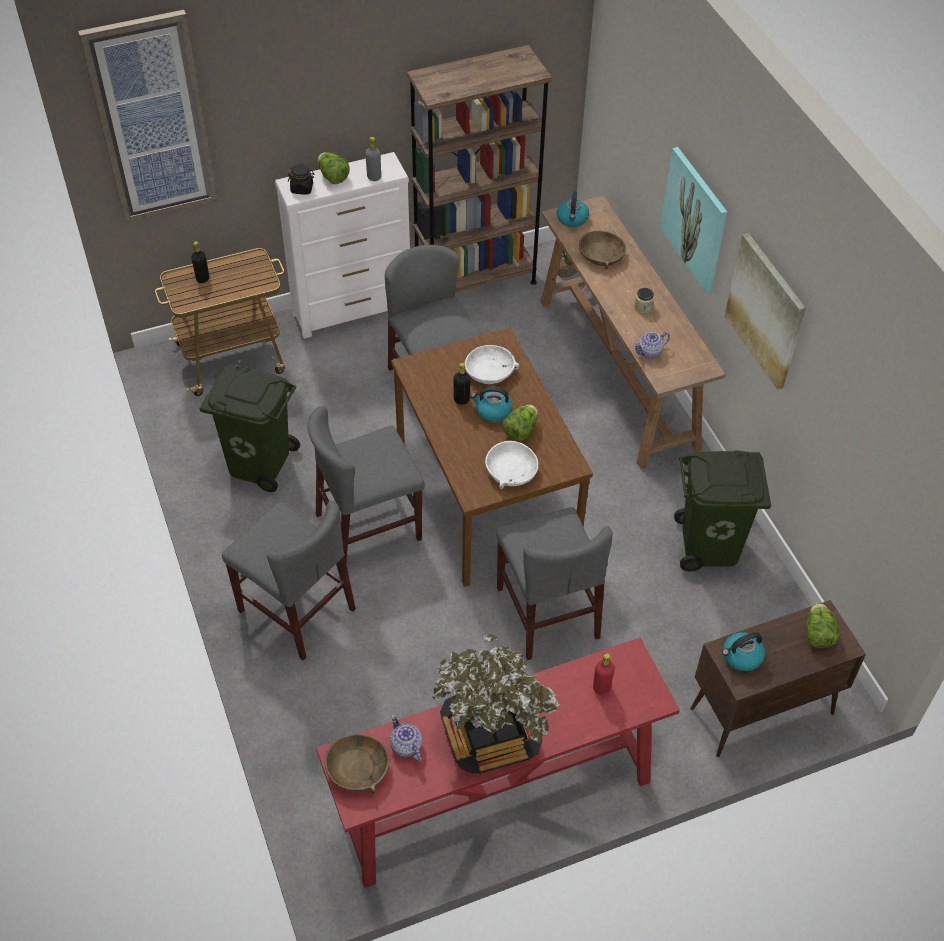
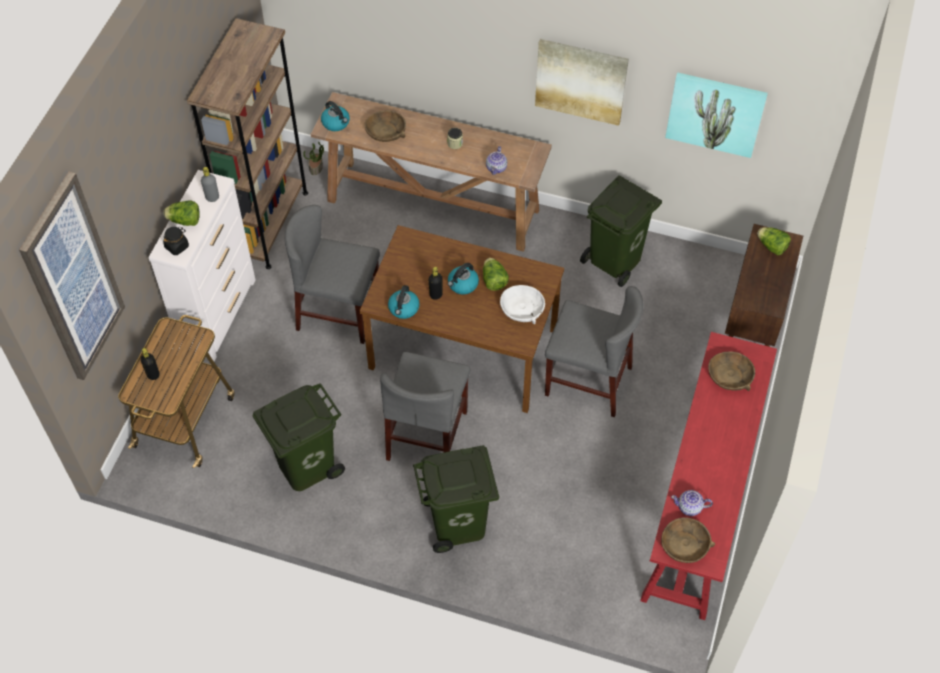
camera: 50 degrees left, 5 degrees up
grey chair [222,501,356,660] -> green trash can [413,445,499,553]
potted plant [432,634,560,774] -> none
white bowl [465,345,519,384] -> none
red bottle [593,653,615,694] -> brown bowl [708,351,755,391]
picture [660,147,727,293] -> picture moved to [665,72,768,158]
kettle [722,632,765,671] -> kettle moved to [388,285,420,319]

